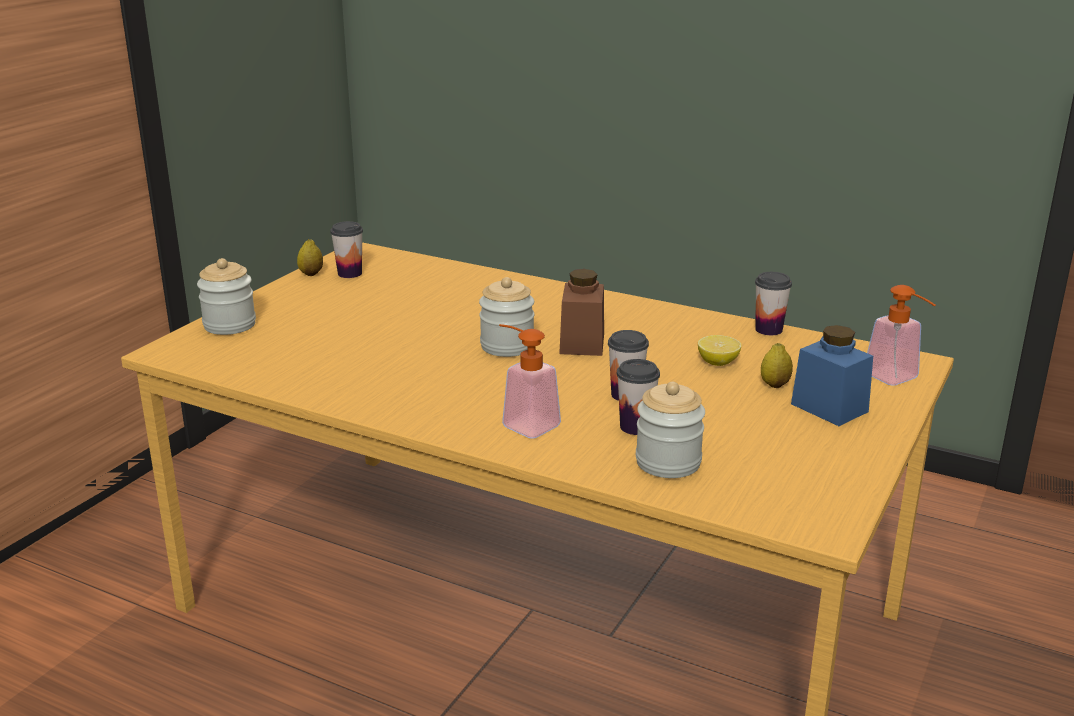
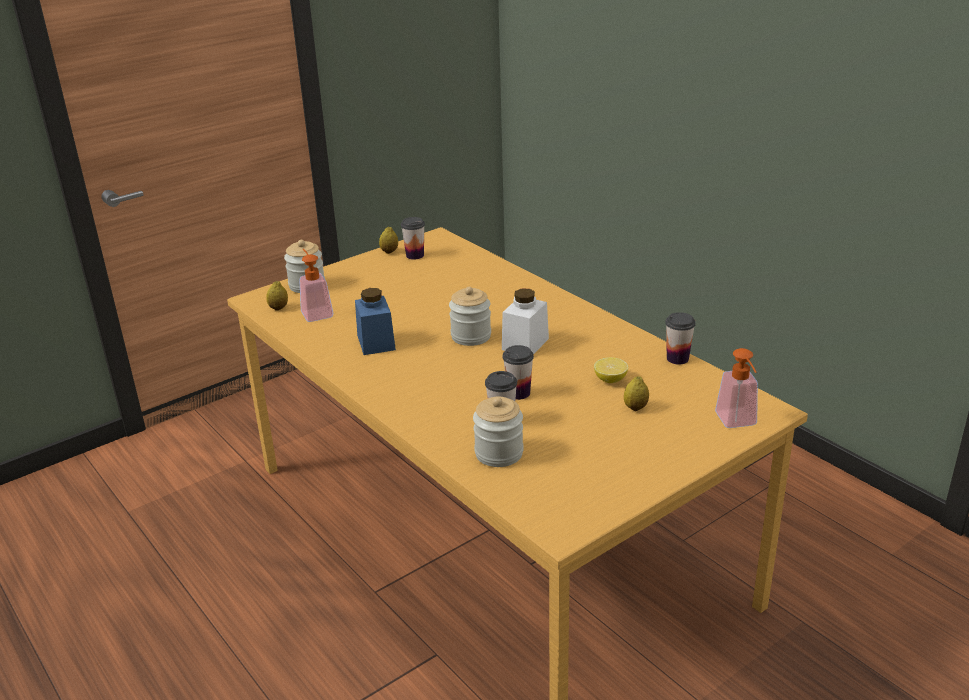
camera: 25 degrees right, 5 degrees up
soap dispenser [499,324,561,439] -> soap dispenser moved to [299,249,334,322]
brown jar [559,269,604,356] -> white jar [502,289,549,354]
blue jar [791,325,873,426] -> blue jar moved to [355,288,396,355]
none -> lemon [266,281,288,311]

